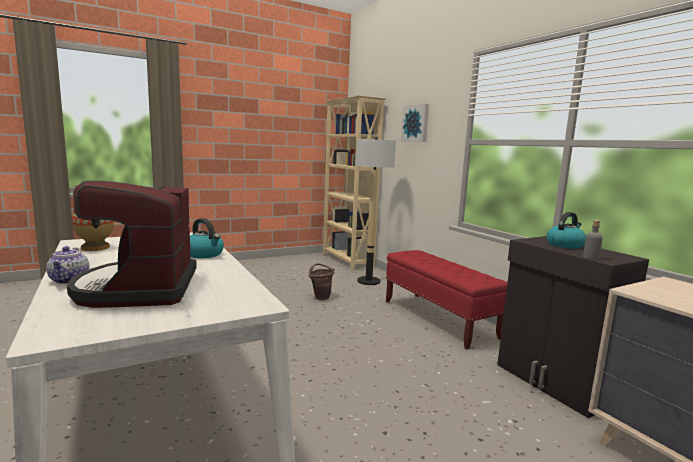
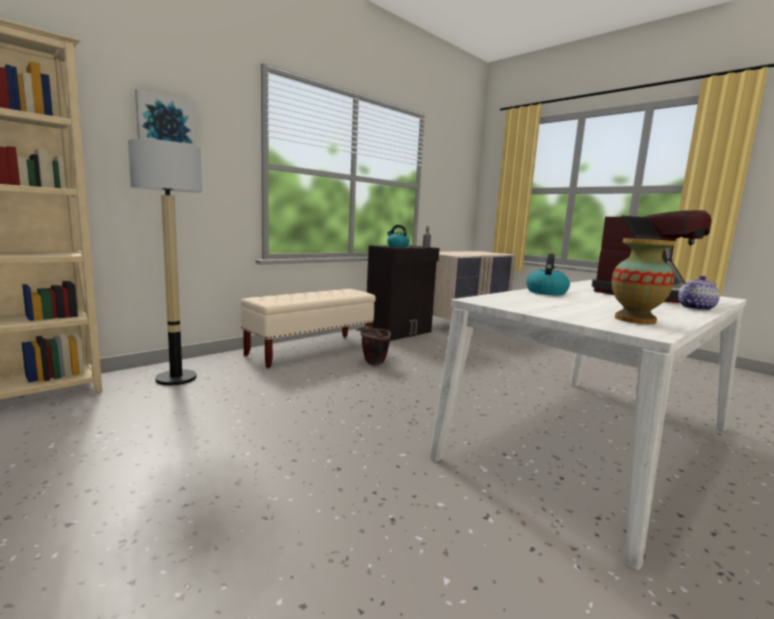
camera: 105 degrees left, 0 degrees up
brown bucket [309,264,334,300] -> brown bucket moved to [356,325,391,365]
red bench [386,250,508,349] -> beige bench [241,289,376,368]

